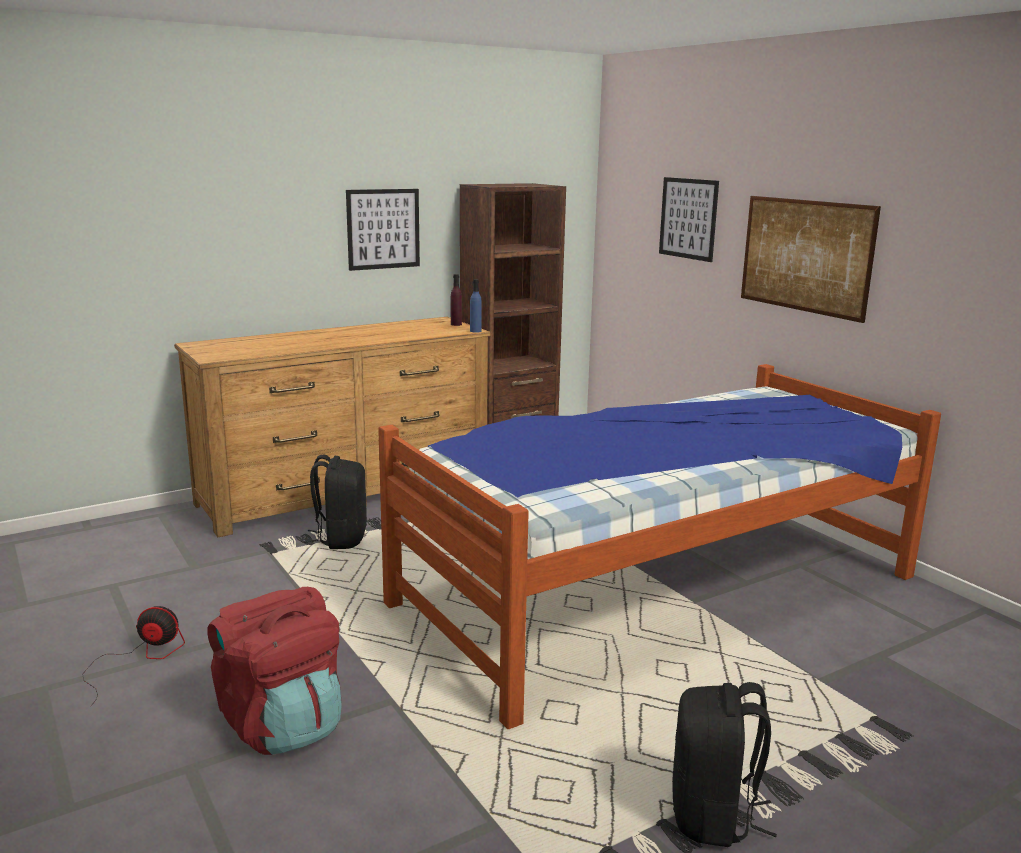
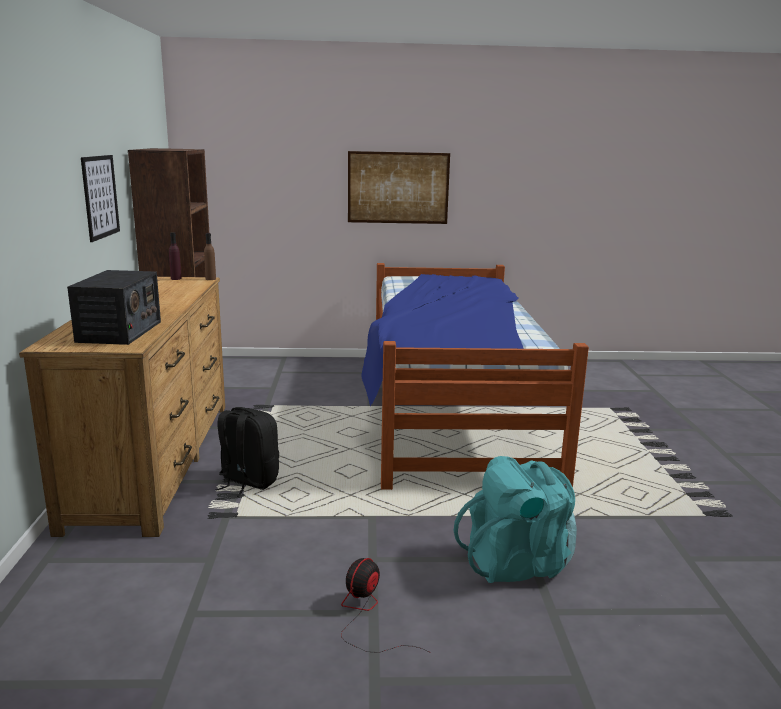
camera: 60 degrees left, 0 degrees up
red backpack [207,587,342,755] -> turquoise backpack [453,456,577,583]
blue bottle [470,279,482,333] -> brown bottle [204,233,216,280]
picture [659,177,719,262] -> none
black backpack [672,682,777,847] -> none
none -> radio [67,270,161,345]

